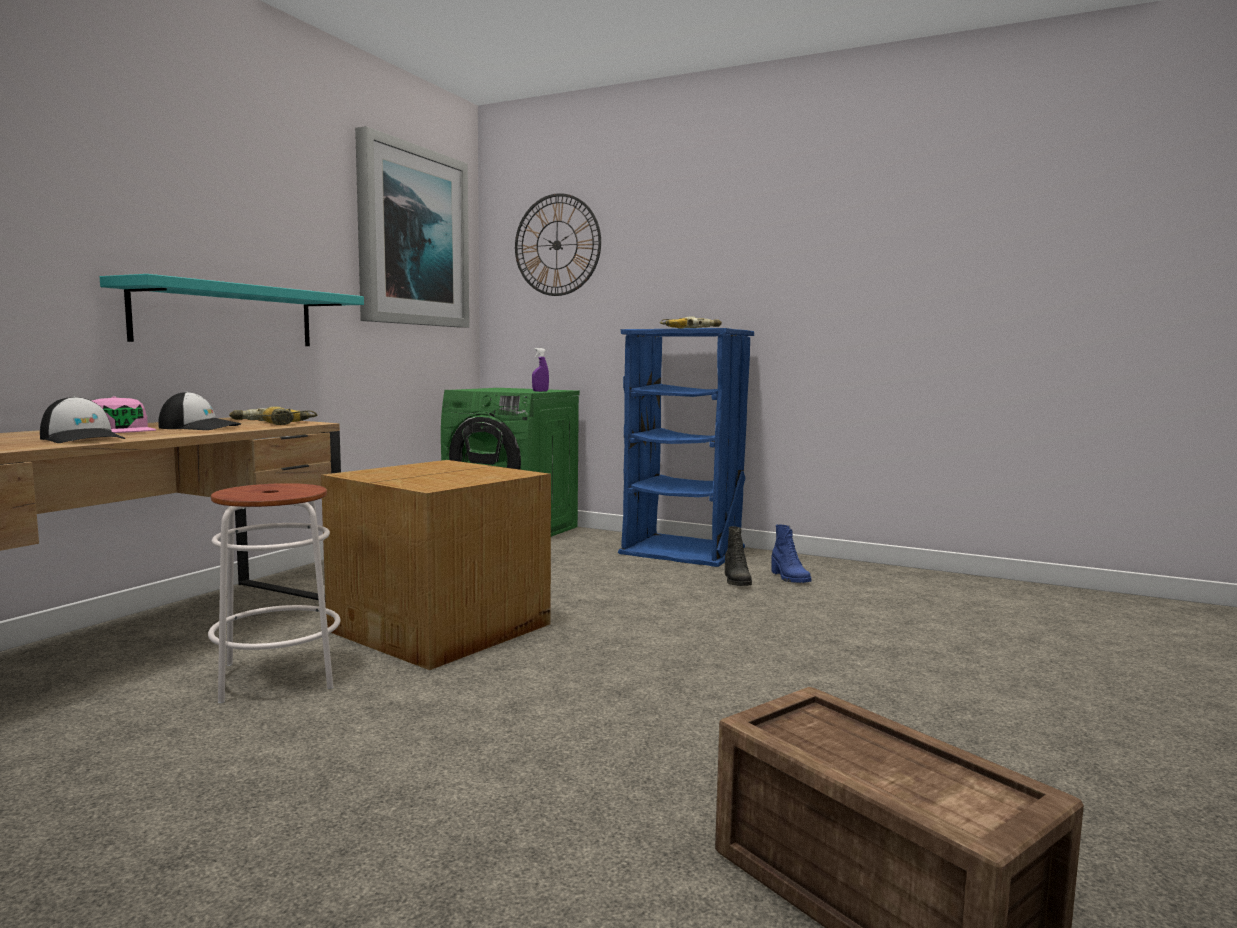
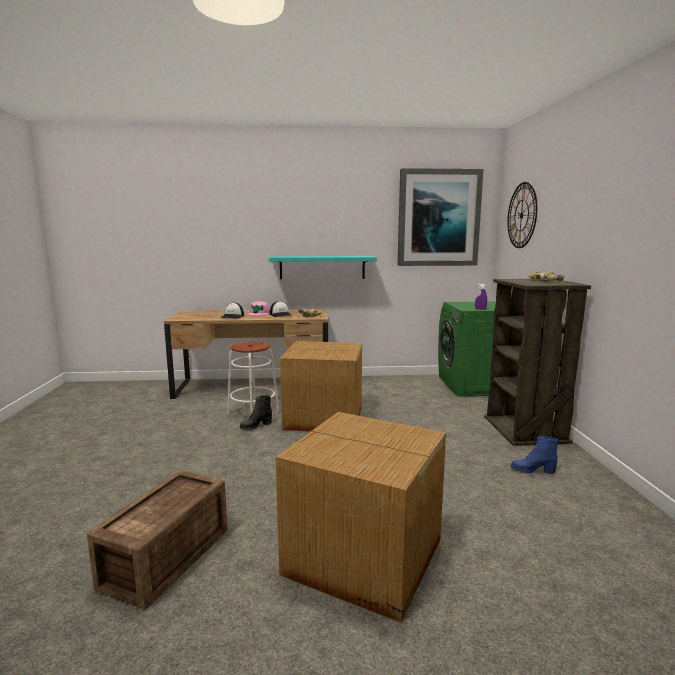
camera: 60 degrees right, 5 degrees up
blue bookcase [618,328,754,567] -> brown bookcase [484,279,591,446]
black boot [725,526,752,586] -> black boot moved to [240,396,272,430]
blue boot [771,524,811,583] -> blue boot turned 60 degrees clockwise [511,436,559,474]
none -> cardboard box [276,412,446,623]

